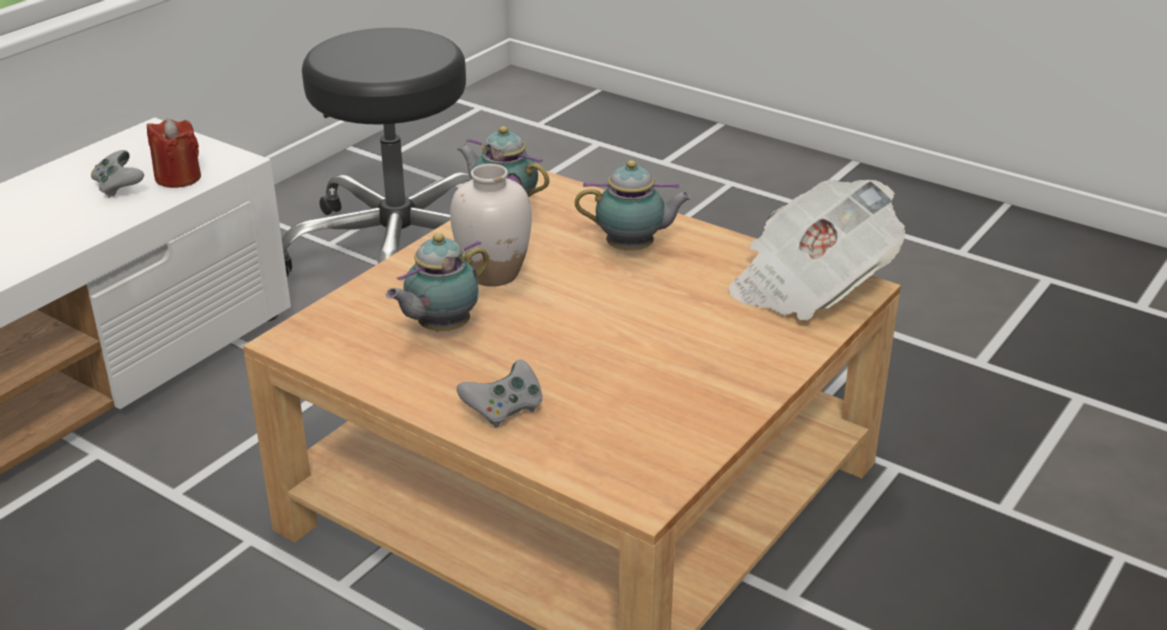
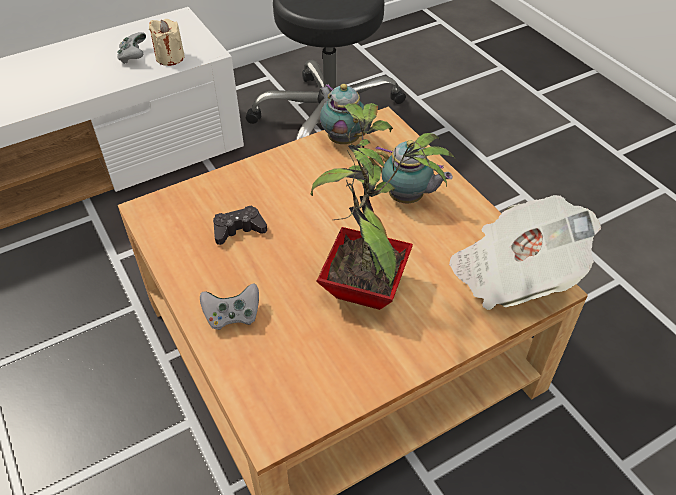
camera: 25 degrees right, 15 degrees up
red candle [147,119,201,188] -> beige candle [149,19,185,66]
teapot [386,233,489,331] -> black game controller [213,205,267,245]
white vase [450,164,532,286] -> none
none -> potted plant [310,103,455,310]

